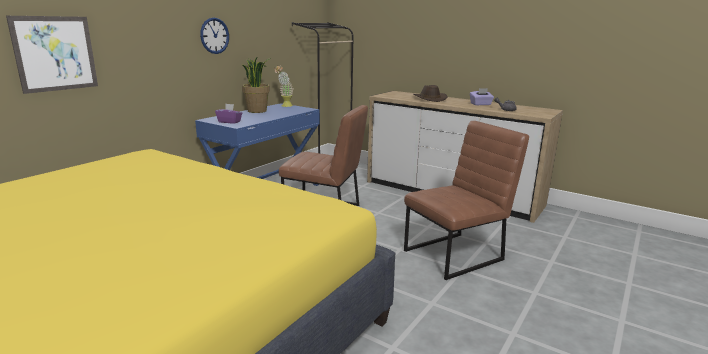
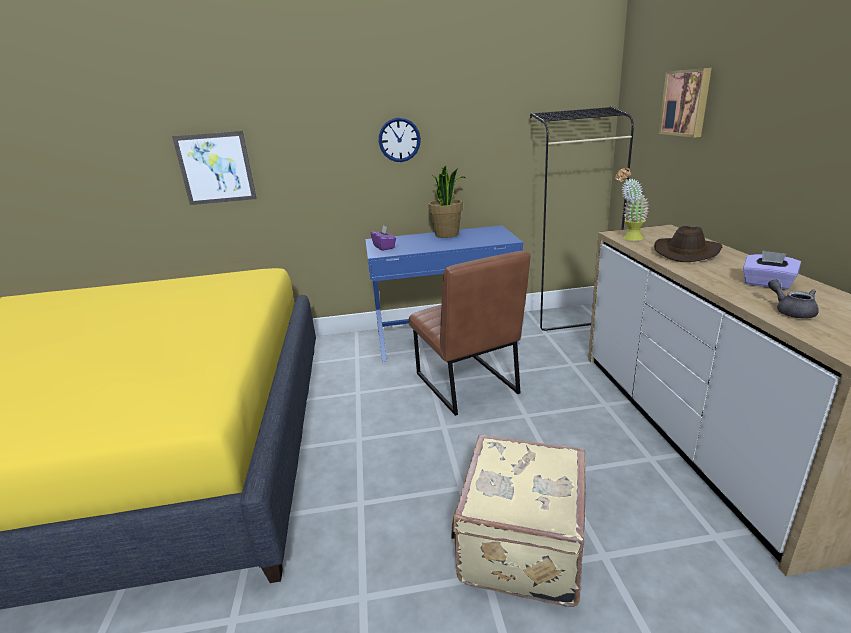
camera: 50 degrees right, 5 degrees up
potted plant [274,65,293,107] -> potted plant moved to [615,168,649,241]
brown chair [404,121,529,280] -> beige suitcase [451,434,585,607]
none -> picture [659,68,712,138]

